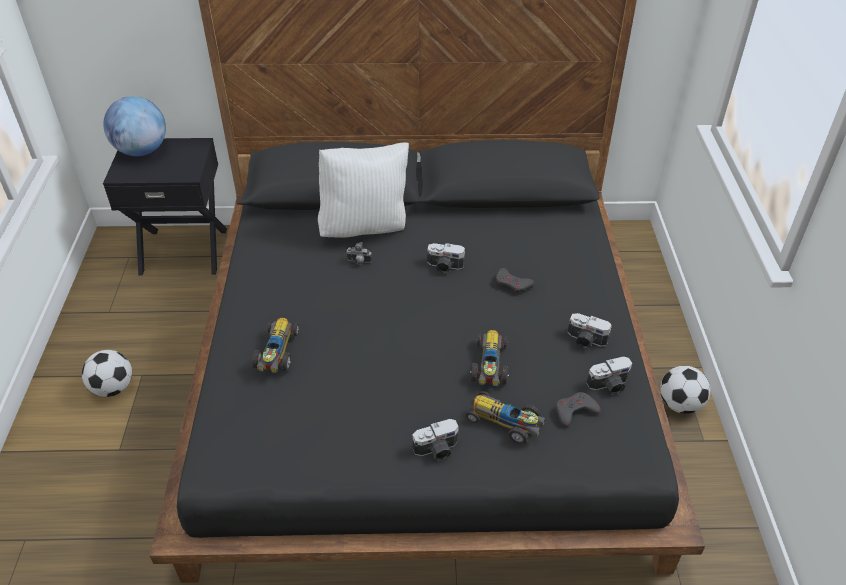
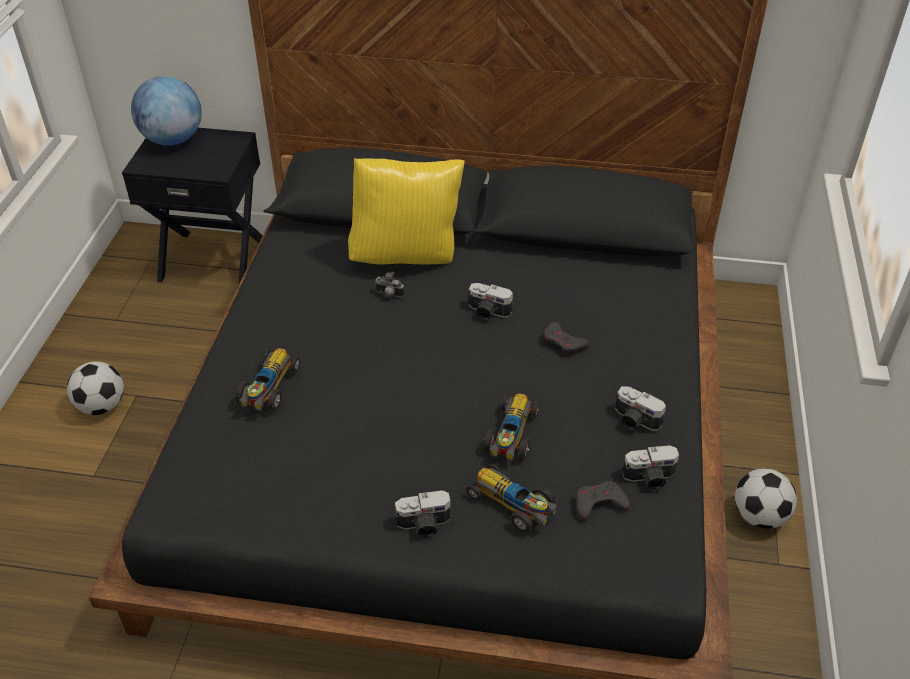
camera: 10 degrees right, 0 degrees up
white pillow [318,143,409,238] -> yellow pillow [348,158,465,264]

